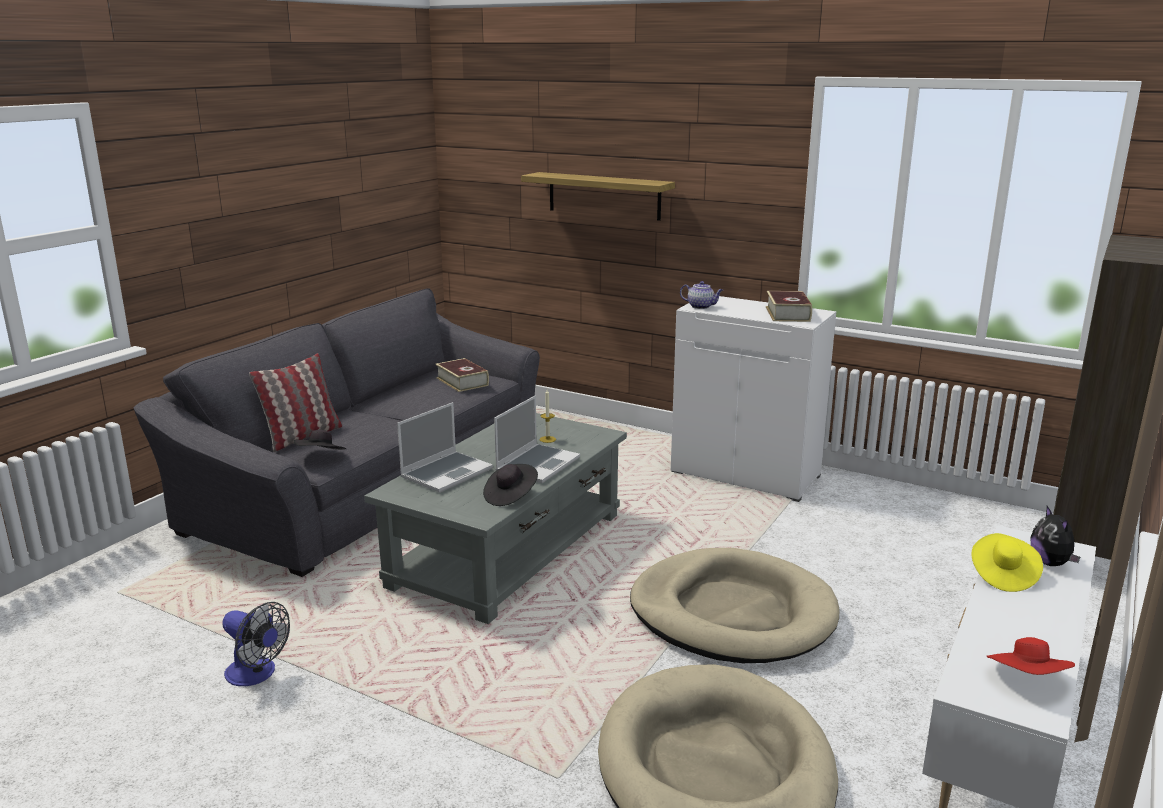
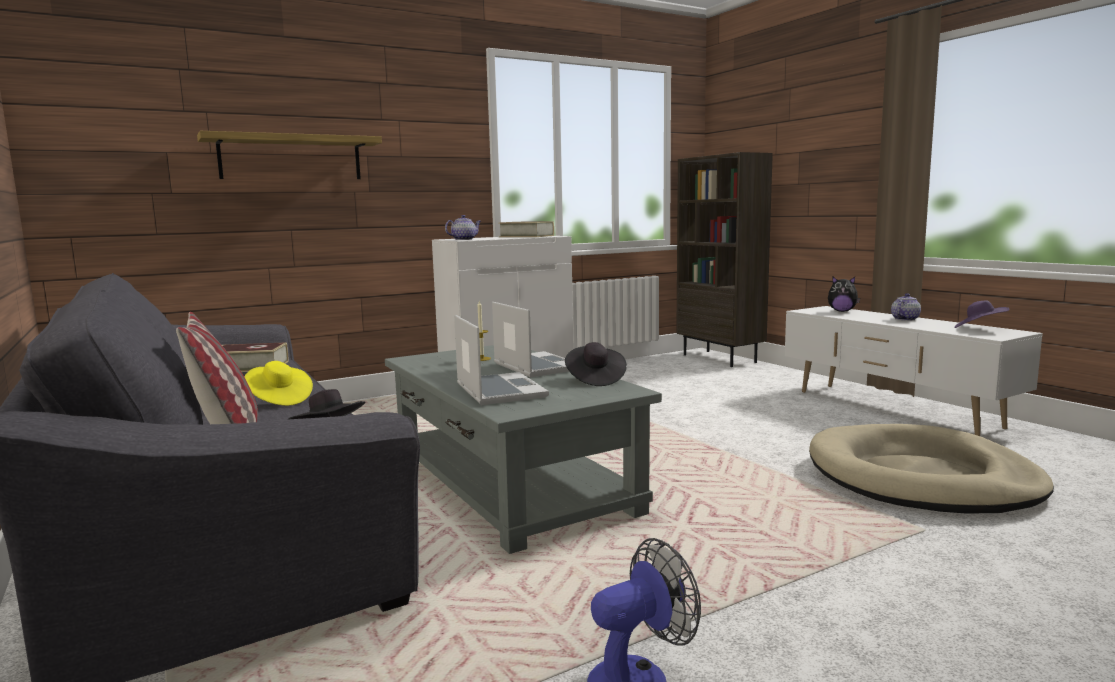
camera: 60 degrees left, 10 degrees down
beige dog bed [630,548,839,663] -> none
yellow hat [971,533,1043,592] -> yellow hat moved to [244,361,313,406]
red hat [986,637,1075,675] -> purple hat [954,300,1010,328]
none -> teapot [891,293,921,321]

